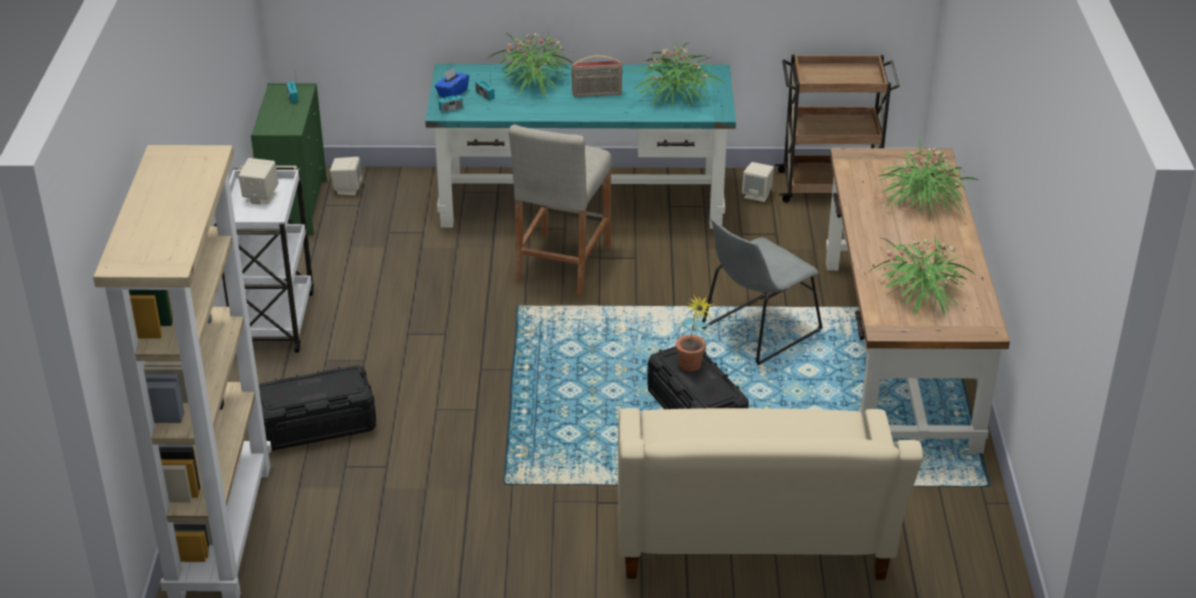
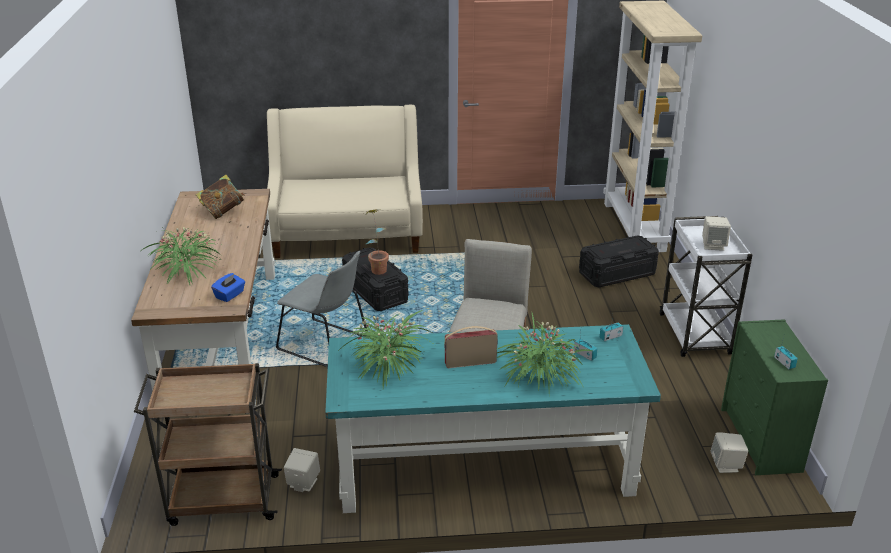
camera: 175 degrees right, 5 degrees down
blue tissue box [435,68,469,98] -> blue tissue box moved to [211,273,245,302]
grey chair [702,218,823,365] -> grey chair turned 75 degrees clockwise [276,251,368,368]
potted plant [869,232,975,317] -> book [196,175,245,219]

